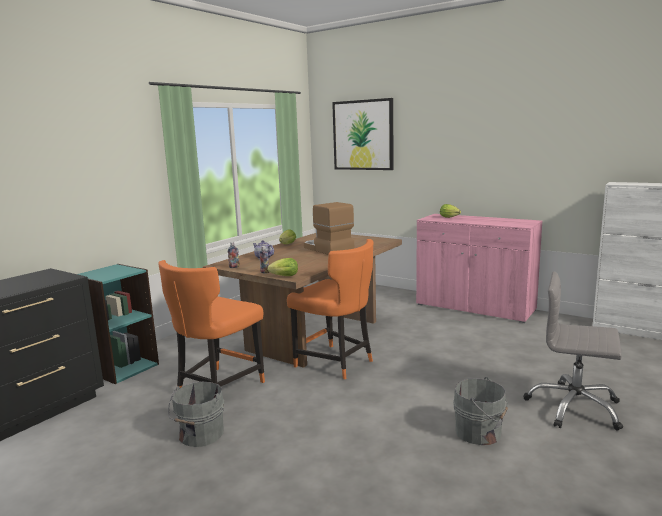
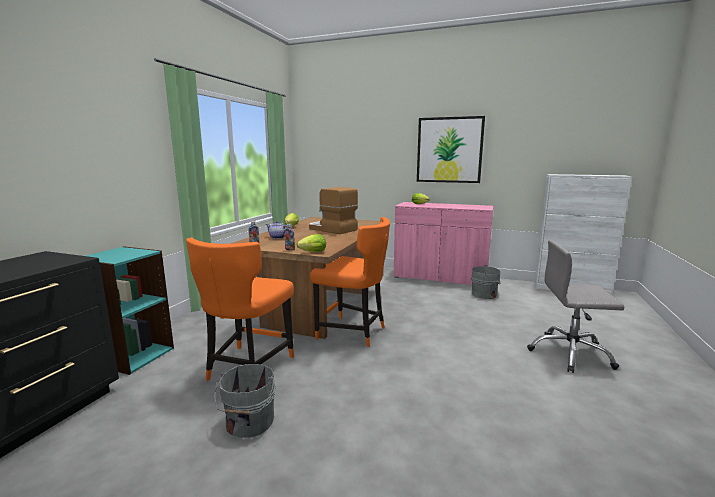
camera: 15 degrees left, 0 degrees up
picture [332,98,394,170] -> picture moved to [417,116,485,183]
grey bucket [453,377,508,445] -> grey bucket moved to [471,265,501,299]

